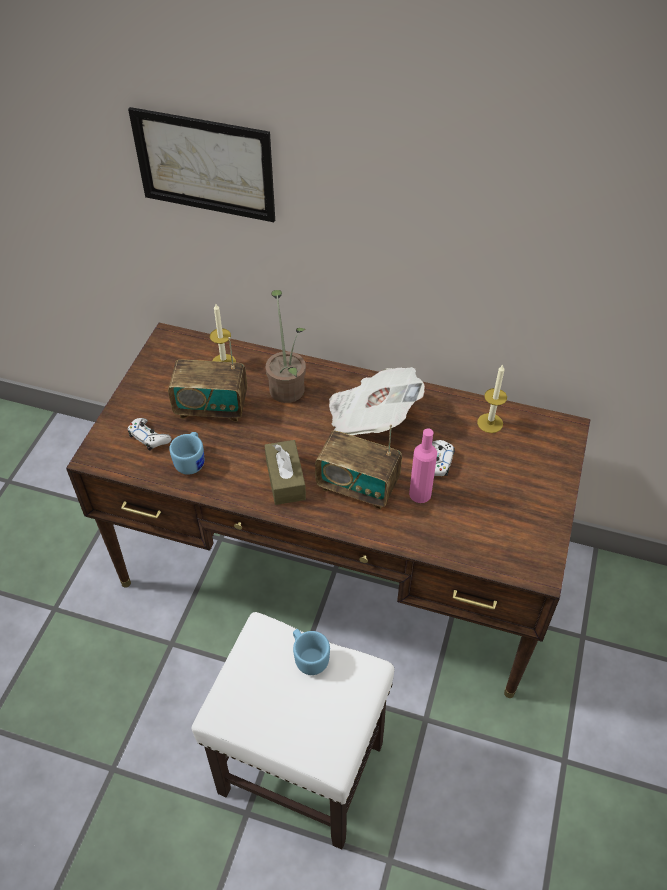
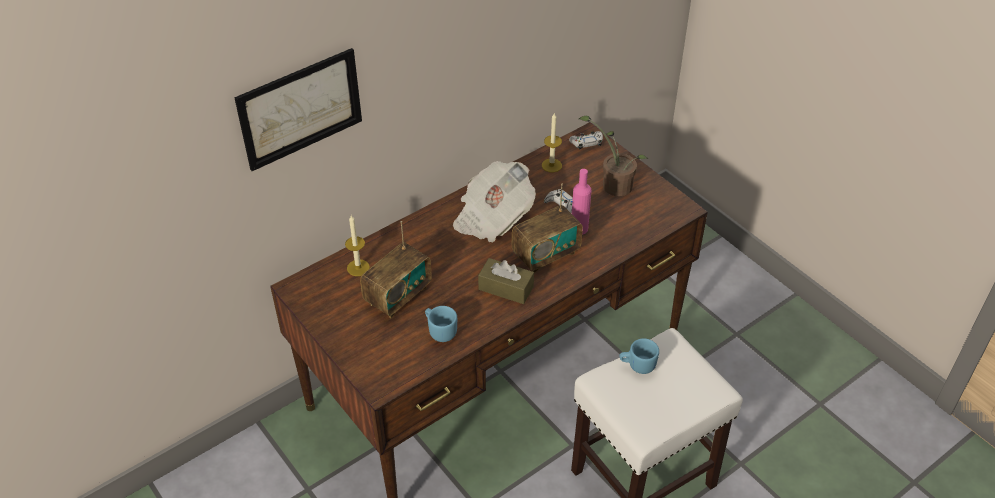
camera: 55 degrees left, 5 degrees down
white game controller [128,418,171,451] -> white game controller moved to [569,131,603,150]
potted plant [266,290,306,403] -> potted plant moved to [579,116,648,196]

